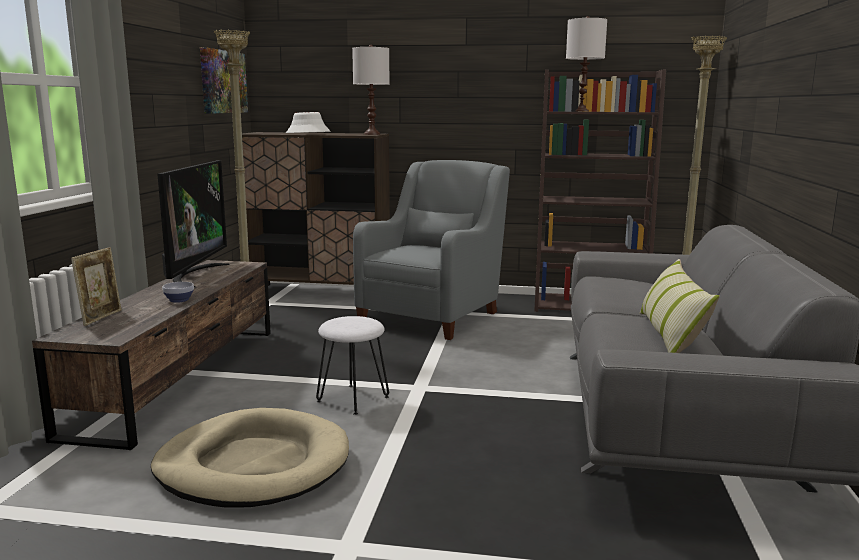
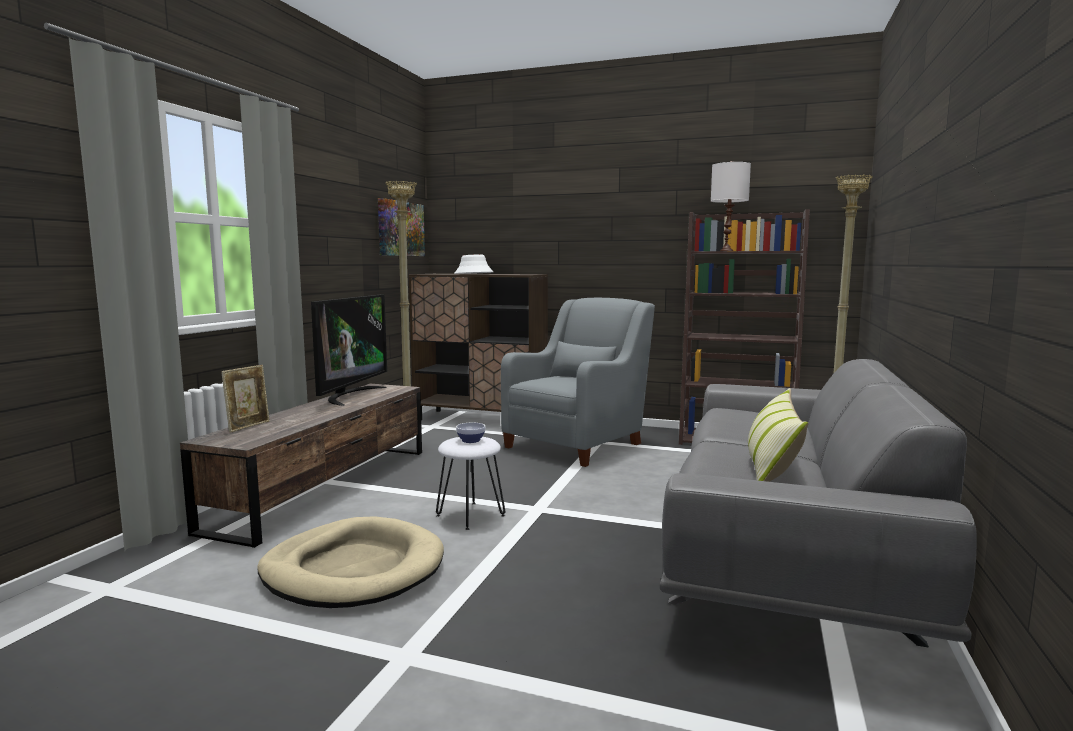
camera: 10 degrees right, 5 degrees down
bowl [162,282,194,303] -> bowl moved to [456,423,486,443]
white table lamp [352,45,390,135] -> none

